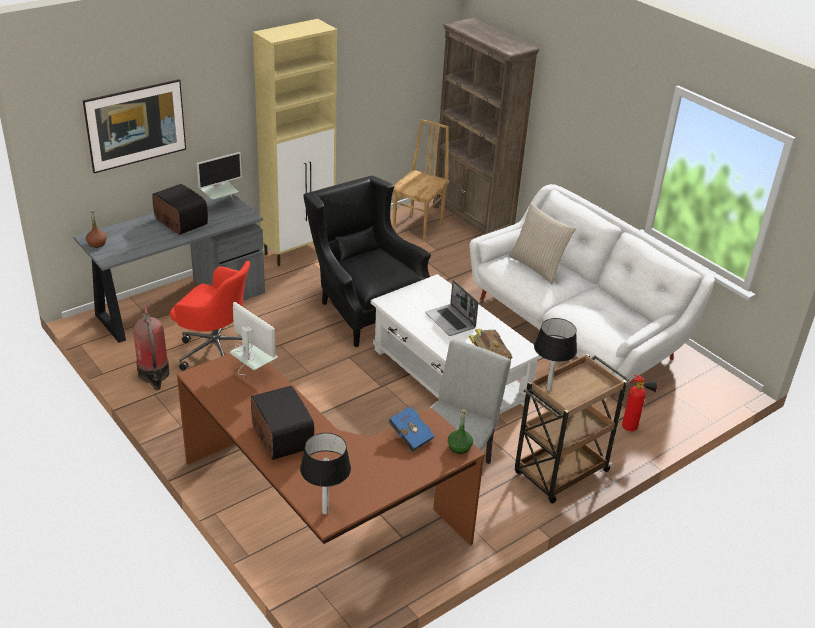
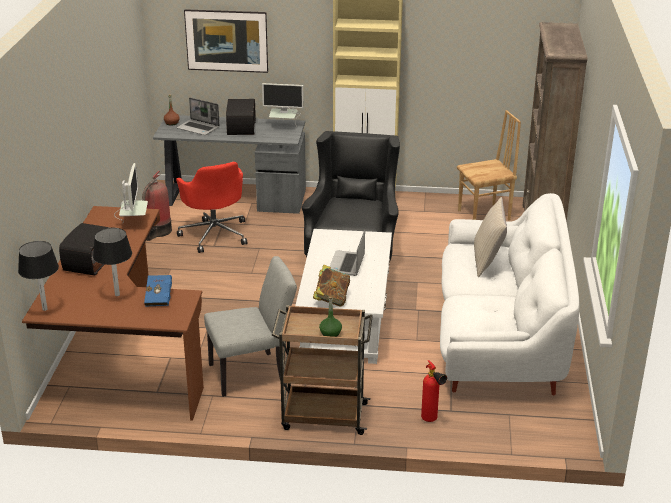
camera: 45 degrees right, 5 degrees down
green bottle [448,409,473,454] -> green bottle moved to [319,297,342,337]
black table lamp [534,318,577,391] -> black table lamp moved to [93,228,132,296]
none -> laptop [176,98,220,135]

